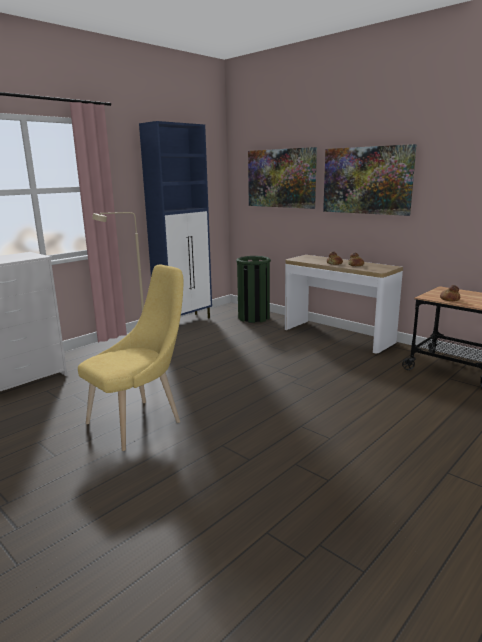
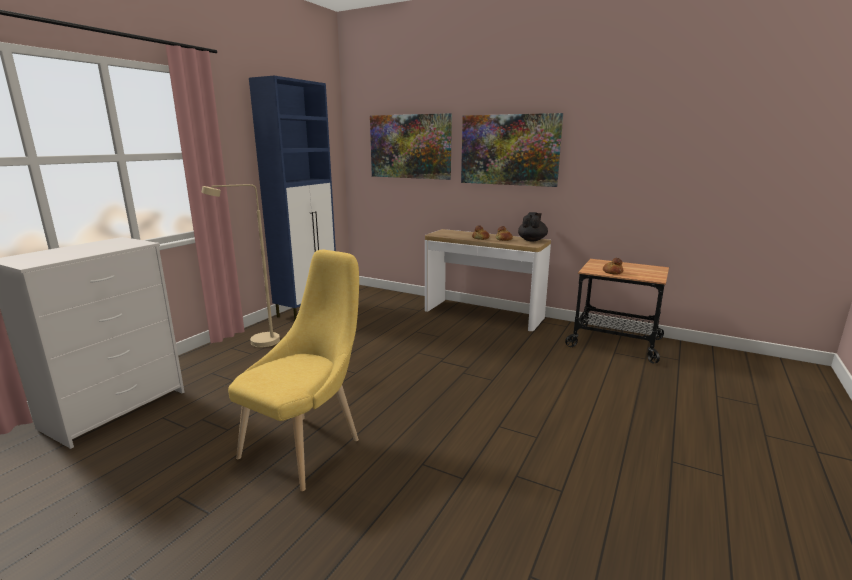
camera: 15 degrees left, 0 degrees up
green trash can [236,256,271,323] -> none
none -> black teapot [518,212,548,241]

